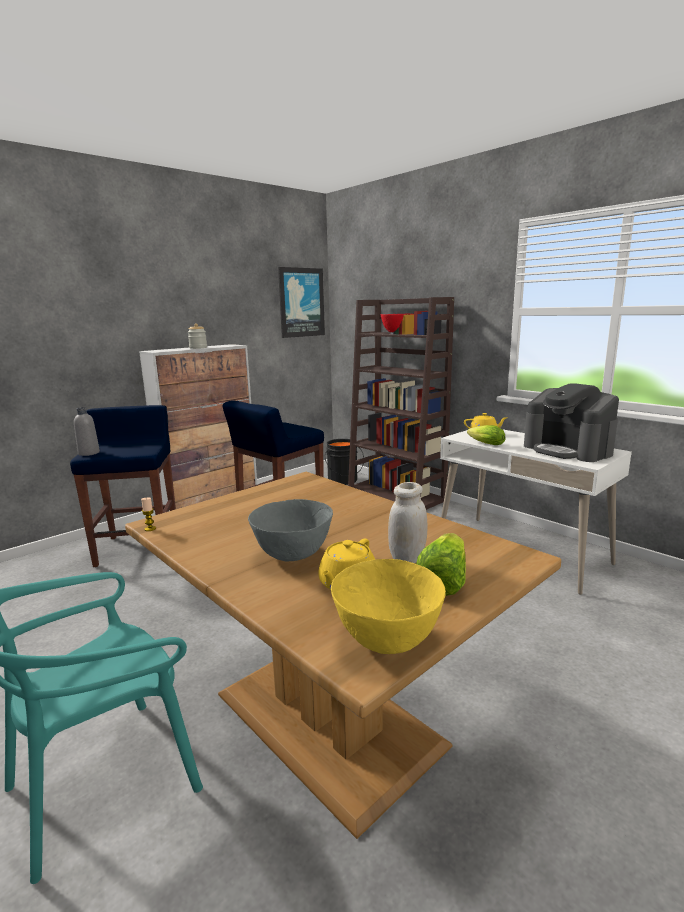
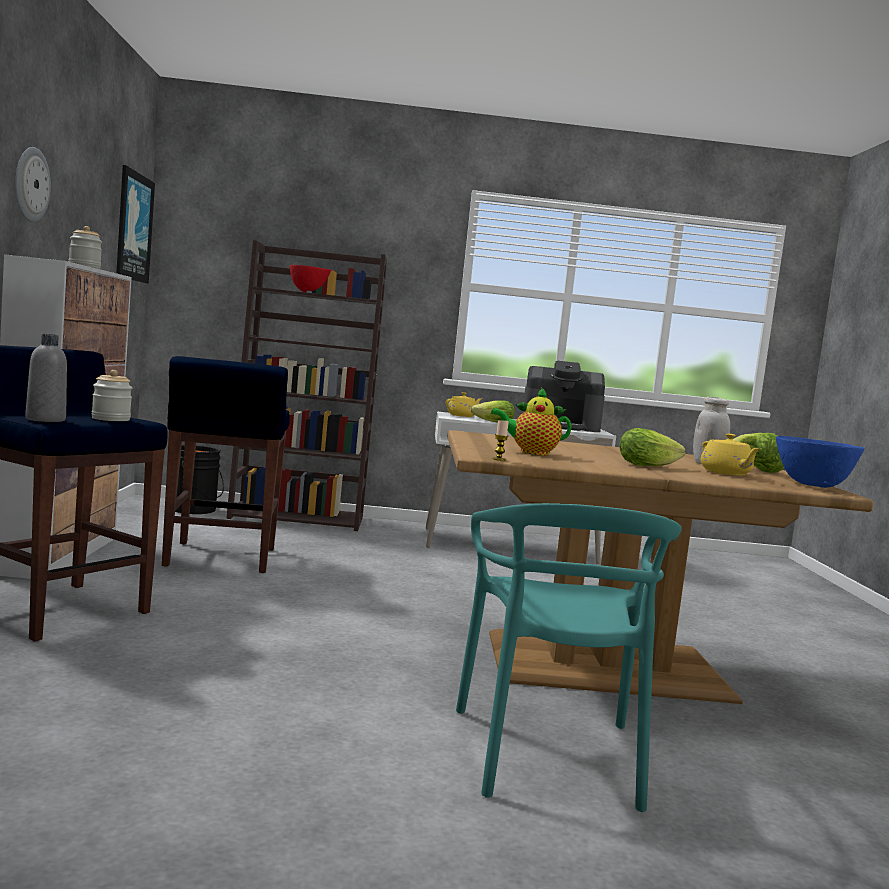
camera: 50 degrees left, 10 degrees down
grey bowl [248,499,333,561] -> lettuce [620,428,685,467]
yellow bowl [331,559,446,654] -> blue bowl [776,436,865,488]
none -> wall clock [15,147,51,222]
none -> jar [92,370,132,421]
none -> teapot [491,387,572,455]

